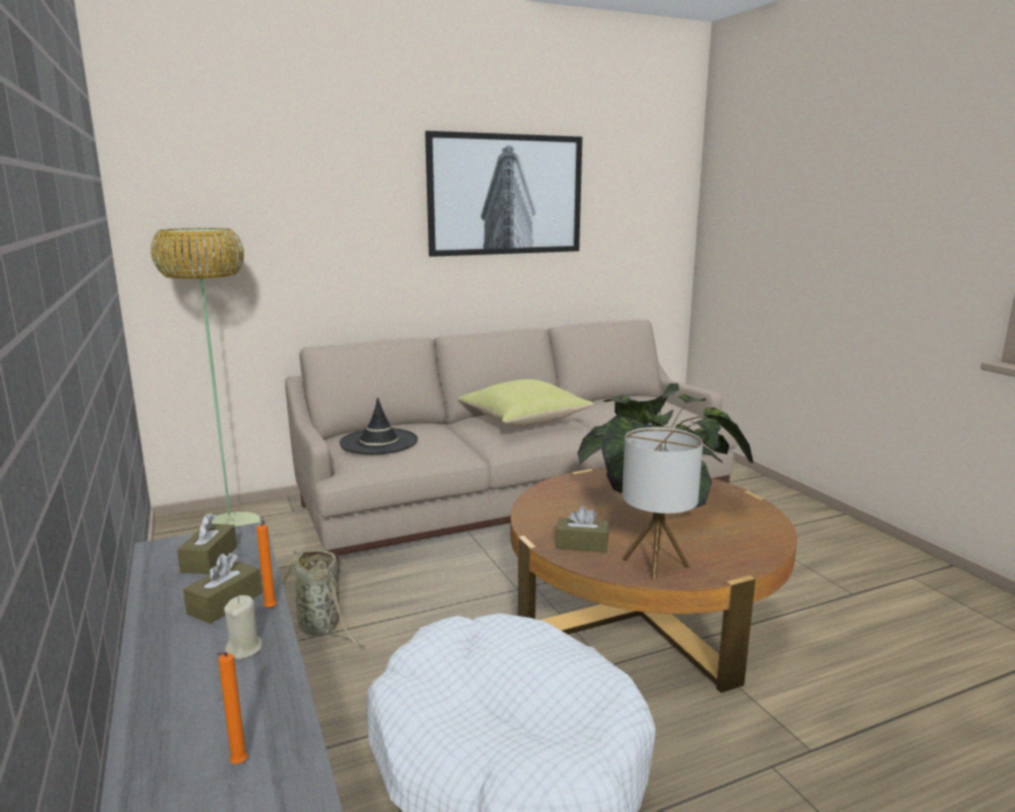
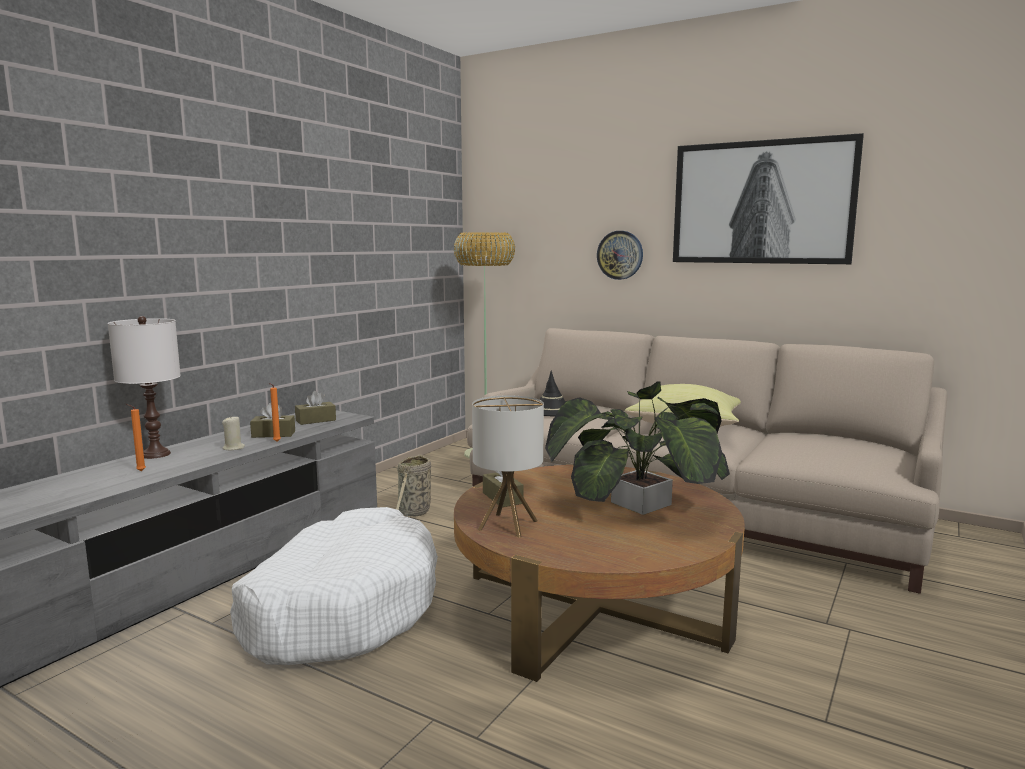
camera: 55 degrees right, 5 degrees down
none -> white table lamp [108,316,181,459]
none -> wall clock [597,231,643,280]

